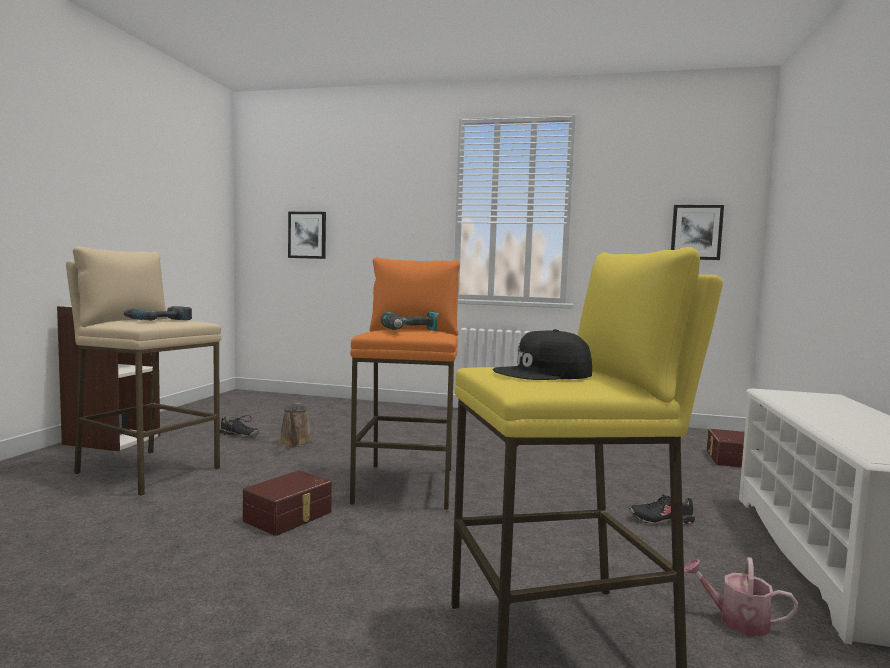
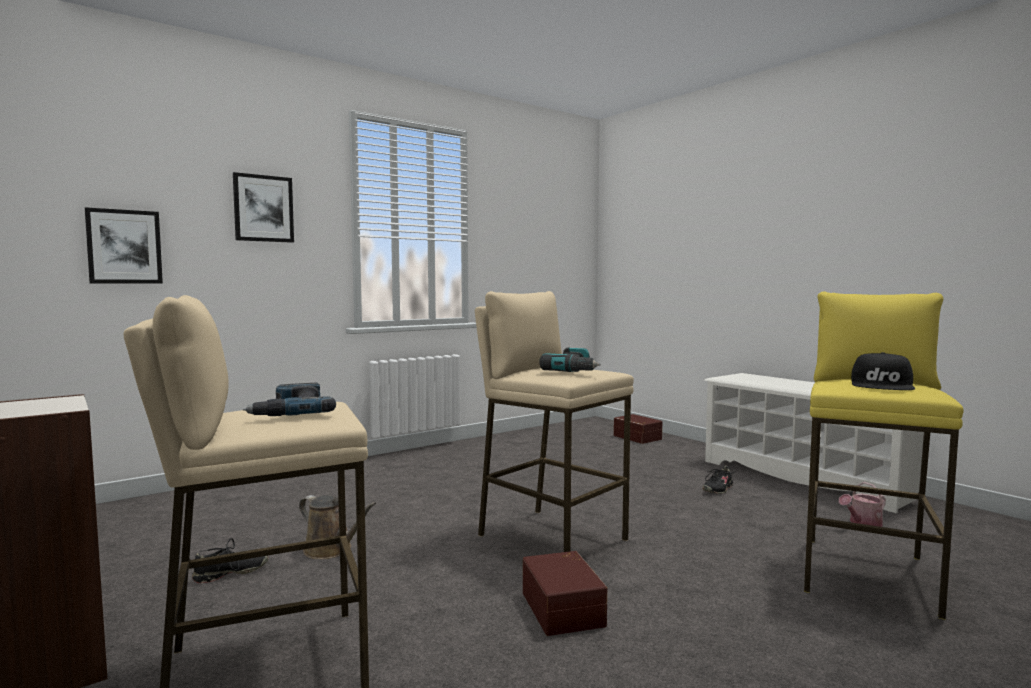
camera: 50 degrees left, 0 degrees up
orange stool [350,257,460,510] -> beige stool [475,291,634,552]
picture [671,205,724,260] -> picture moved to [233,172,294,243]

